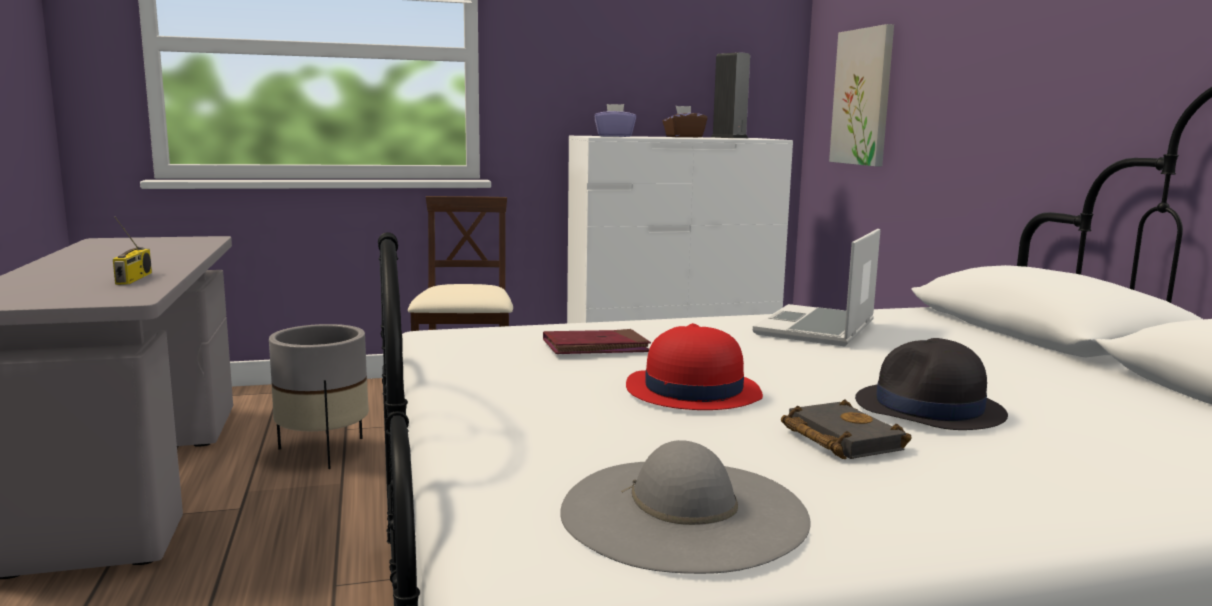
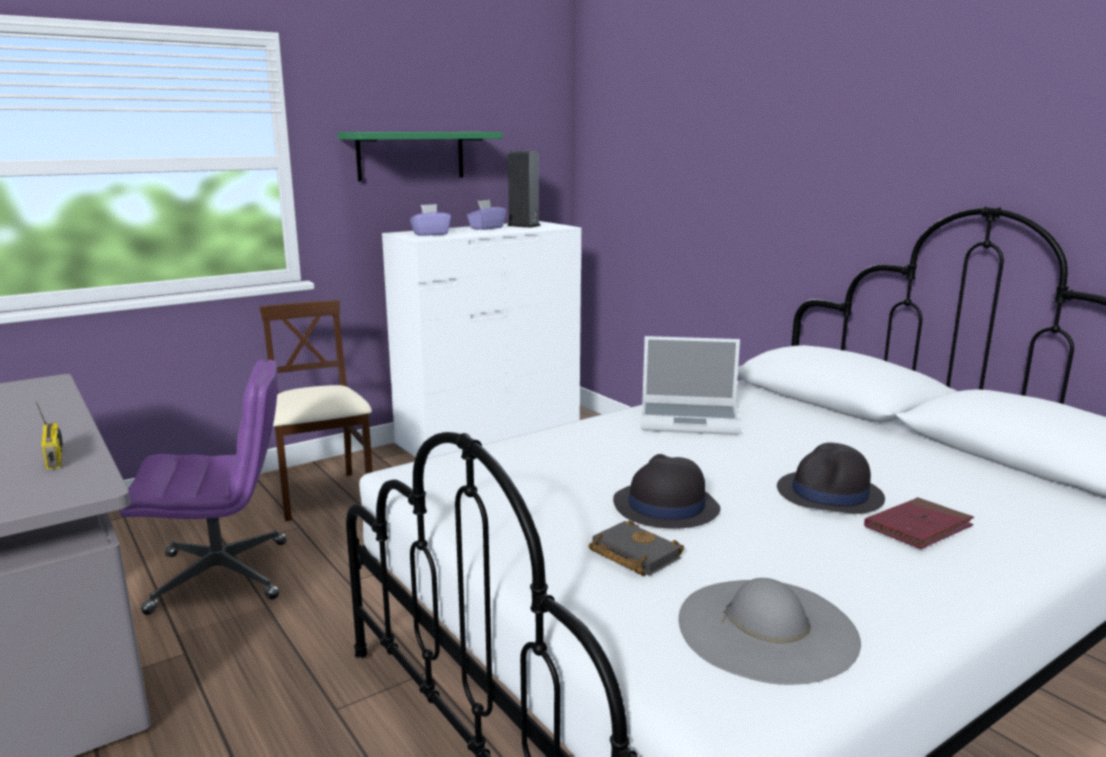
camera: 20 degrees left, 5 degrees up
grey planter [269,324,369,469] -> purple office chair [120,360,287,615]
red book [543,329,651,354] -> red book moved to [864,497,974,549]
red hat [626,323,763,410] -> black hat [613,454,720,529]
brown tissue box [663,106,707,137] -> purple tissue box [466,200,506,230]
laptop [753,229,880,347] -> laptop turned 90 degrees counterclockwise [640,336,741,435]
black book [781,400,912,459] -> black book moved to [588,520,684,576]
picture [829,24,894,166] -> none
none -> green shelf [338,132,503,181]

